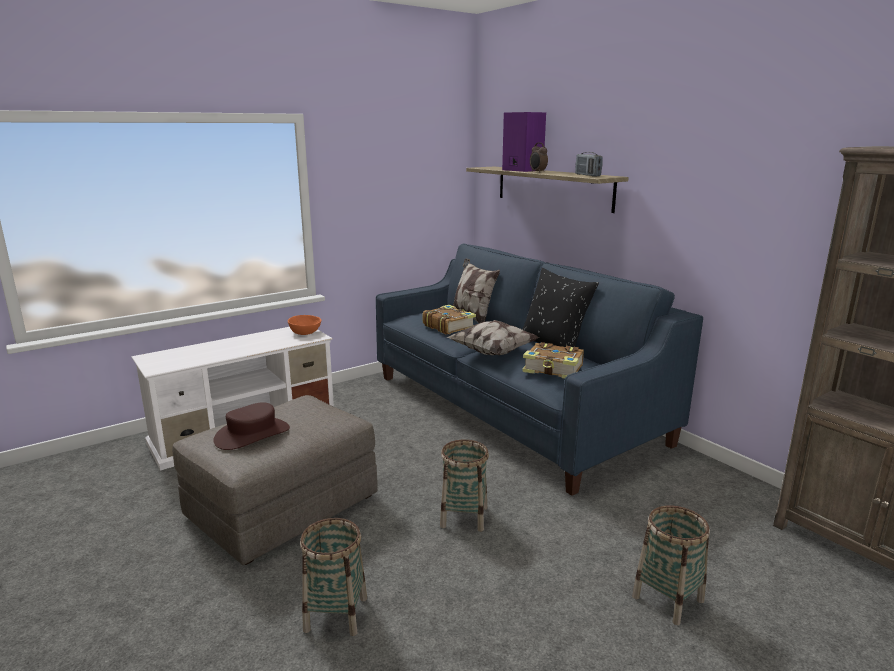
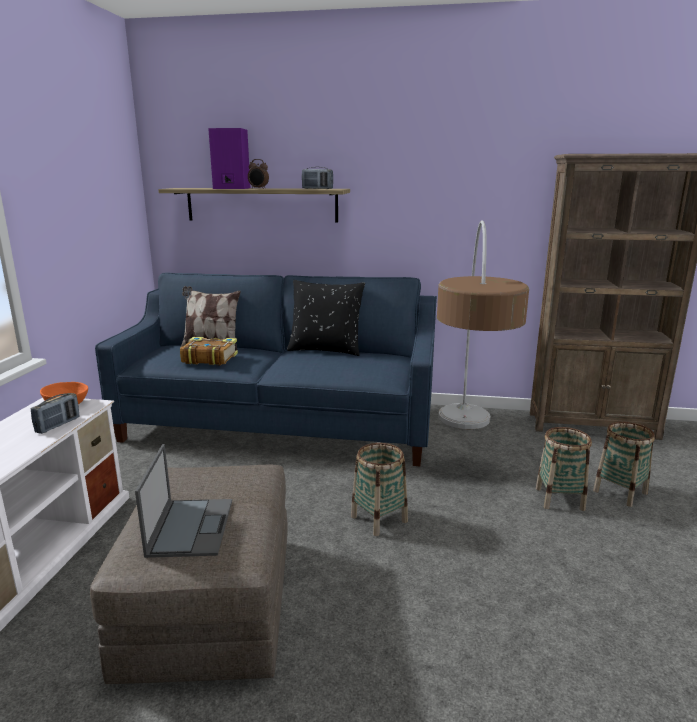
camera: 45 degrees left, 0 degrees up
brown hat [213,402,290,450] -> laptop [135,444,232,558]
basket [300,518,367,636] -> basket moved to [593,422,655,507]
pillow [446,320,540,355] -> none
book [522,342,584,379] -> none
none -> radio [31,393,80,434]
none -> floor lamp [437,220,529,429]

